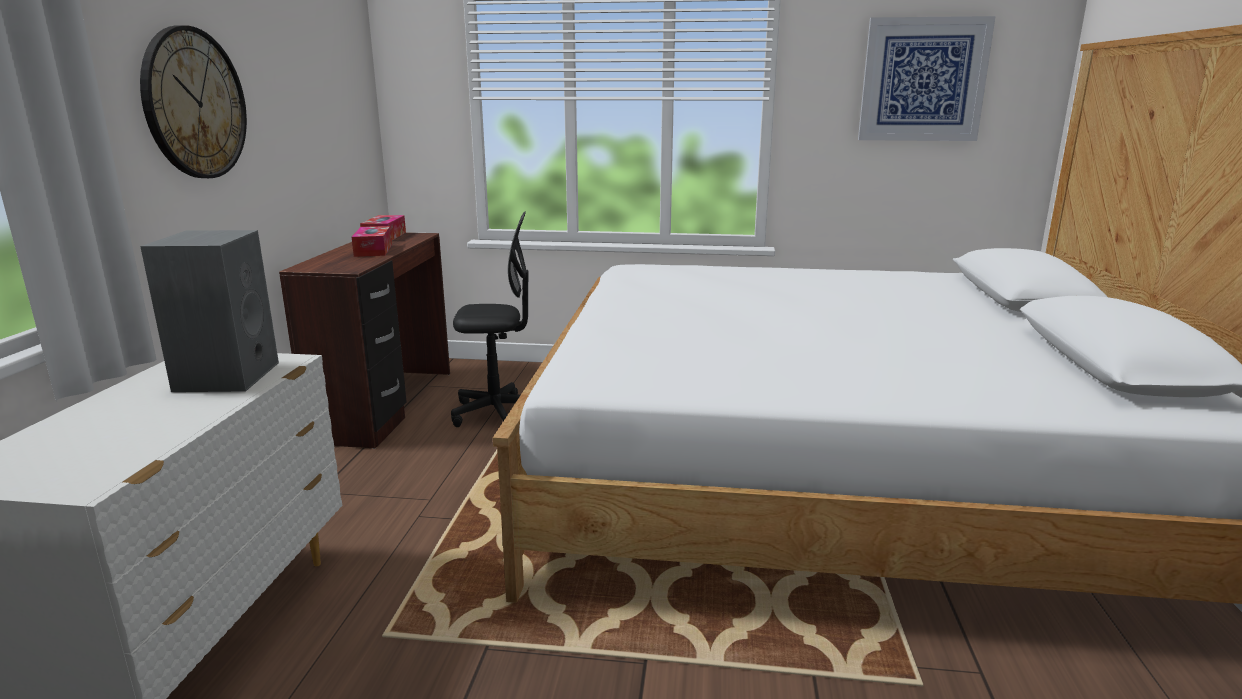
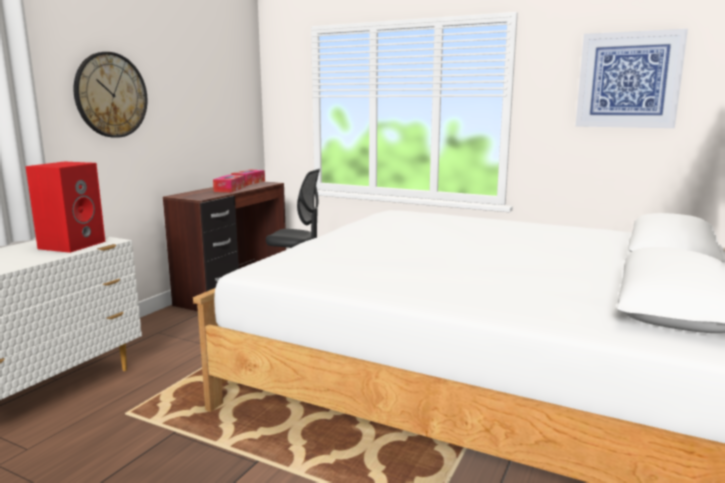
camera: 20 degrees right, 5 degrees down
grey speaker [140,230,279,392] -> red speaker [26,162,105,253]

